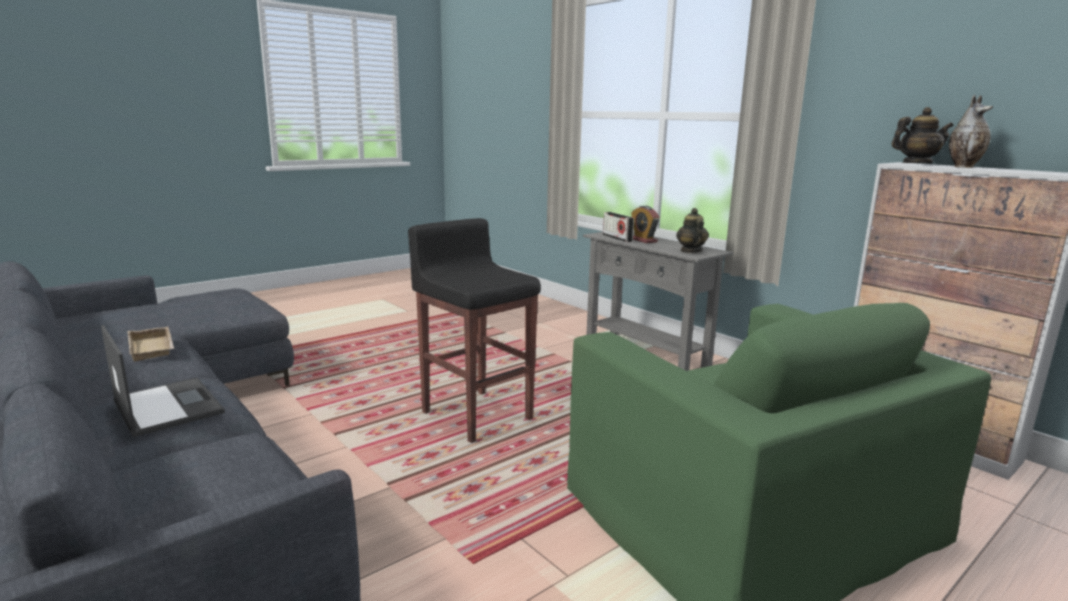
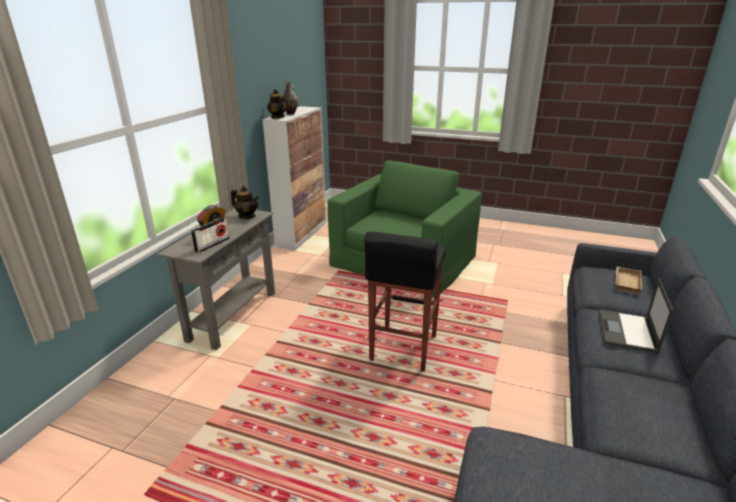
camera: 120 degrees left, 10 degrees up
beige tray [127,327,175,362] -> beige tray moved to [616,267,642,293]
teapot [676,208,709,253] -> teapot turned 120 degrees counterclockwise [231,186,259,219]

